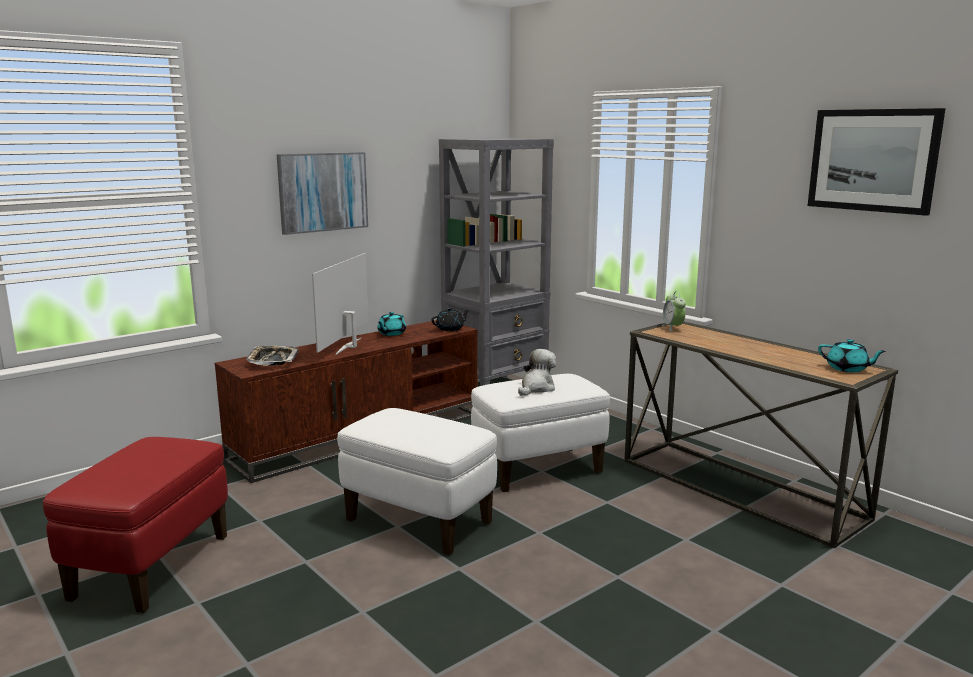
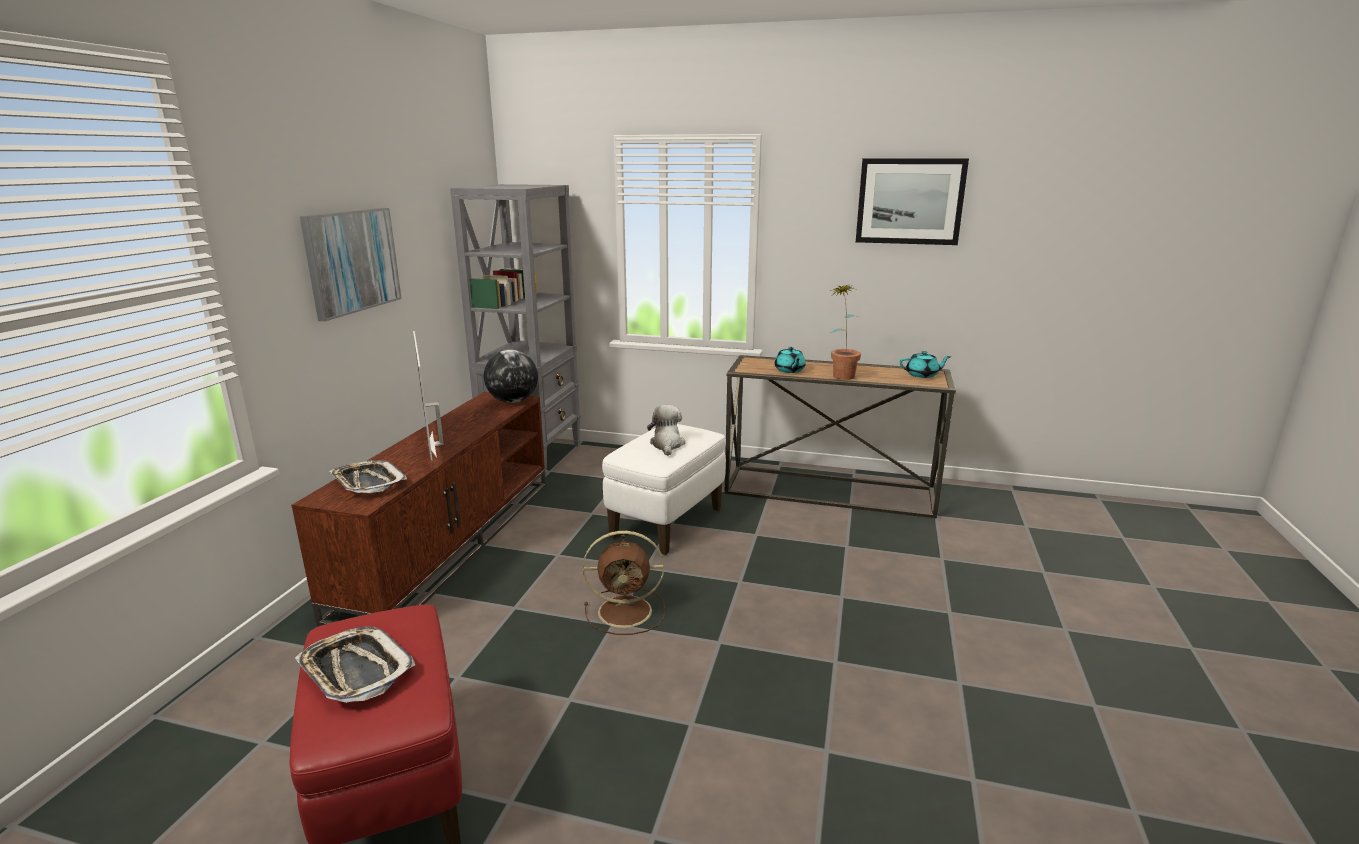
camera: 35 degrees left, 5 degrees up
white ottoman [337,408,497,555] -> brown fan [583,531,666,635]
turquoise teapot [377,312,406,336] -> turquoise teapot moved to [775,347,806,373]
black teapot [431,308,470,331] -> globe [484,350,538,403]
alarm clock [662,291,686,331] -> none
none -> tray [295,626,415,703]
none -> potted plant [830,284,861,380]

